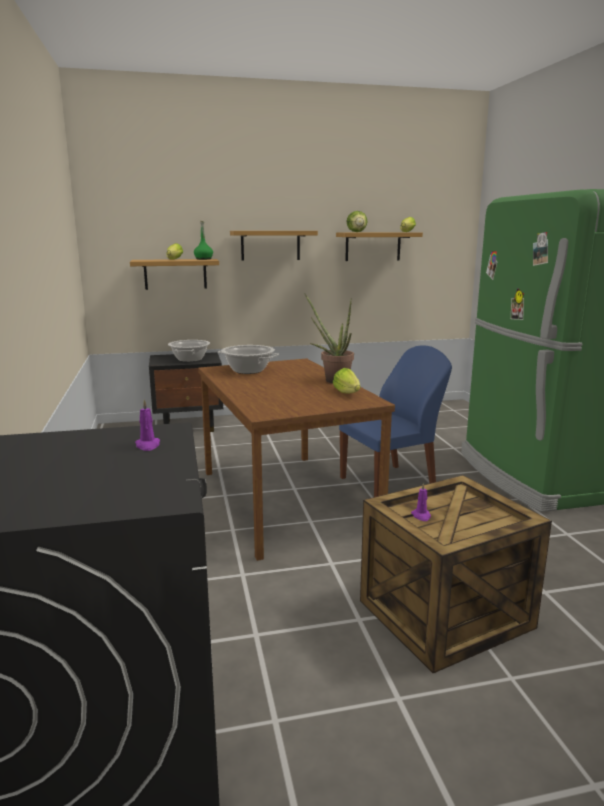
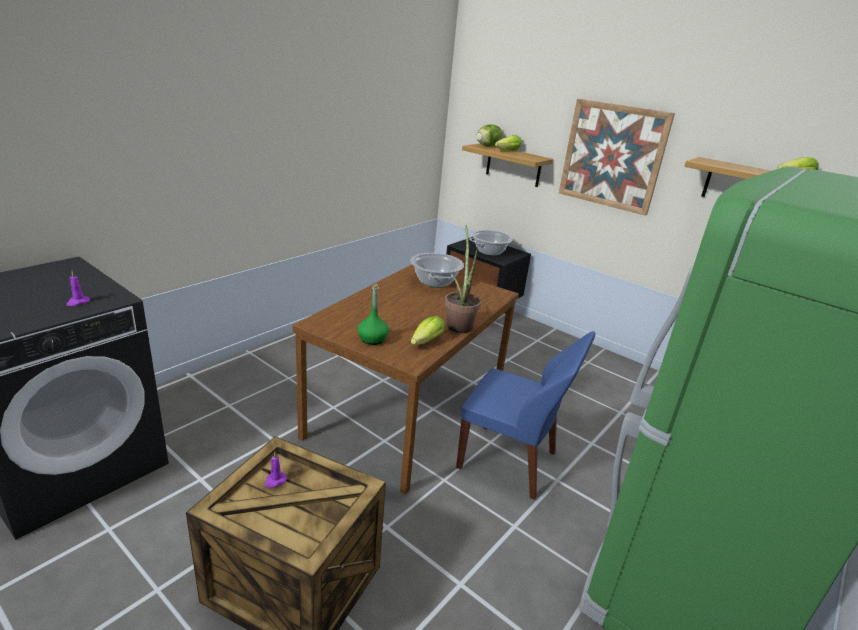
camera: 50 degrees right, 10 degrees up
green bottle [194,221,213,260] -> green bottle moved to [358,284,389,345]
shelf [230,231,318,261] -> picture [559,99,675,216]
lettuce [346,211,367,232] -> lettuce moved to [476,124,502,146]

